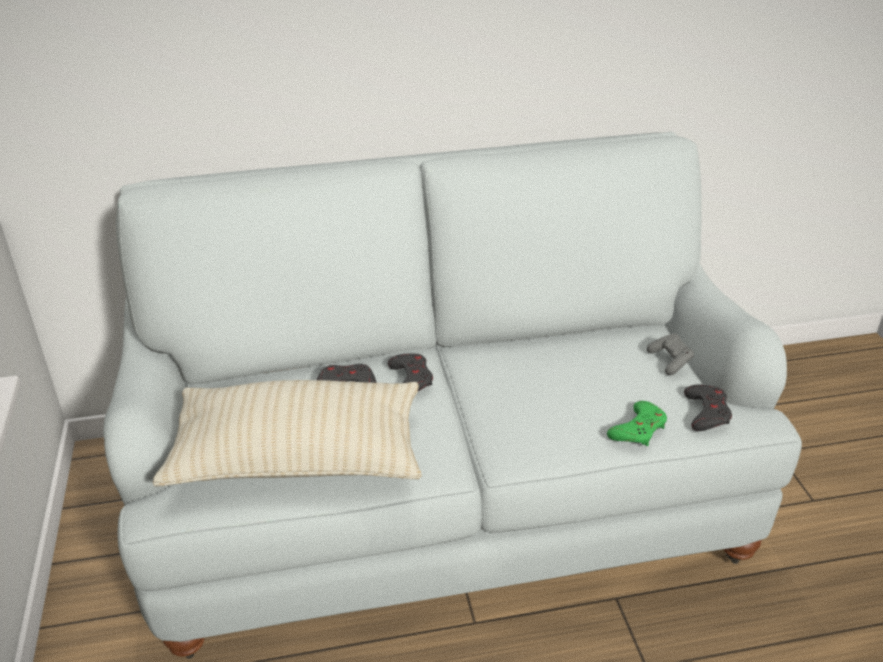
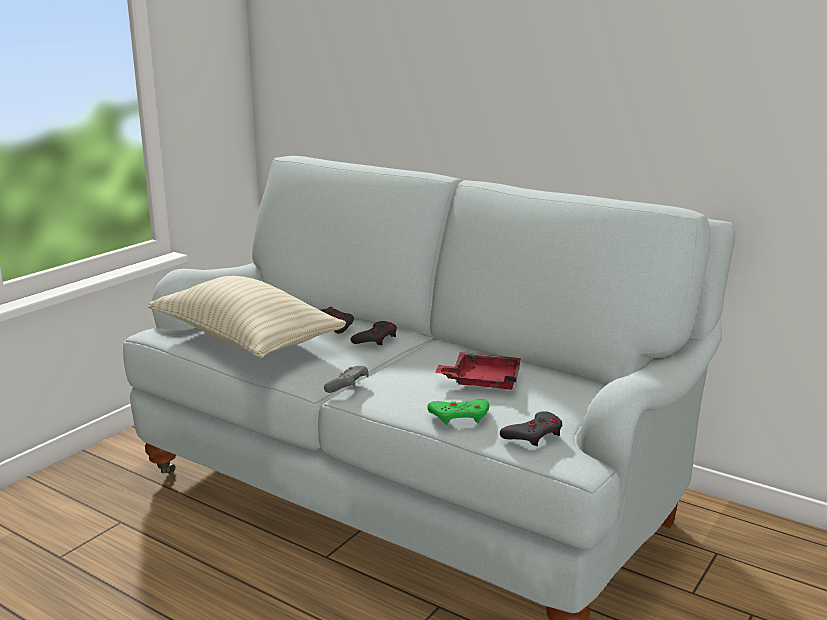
camera: 45 degrees right, 15 degrees down
grey game controller [647,334,694,375] -> grey game controller moved to [324,366,369,393]
none -> red tray [435,352,521,390]

